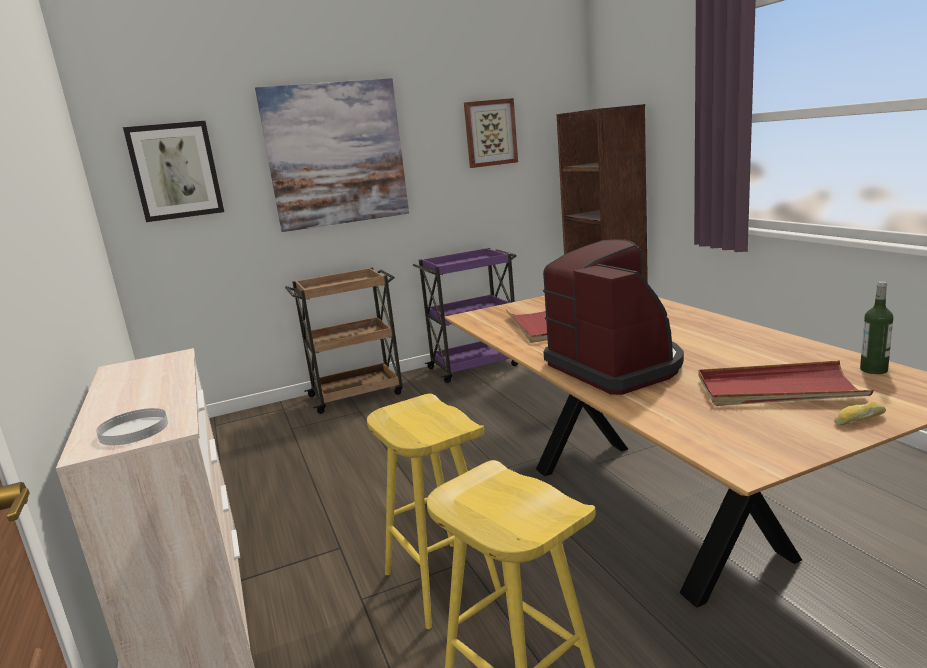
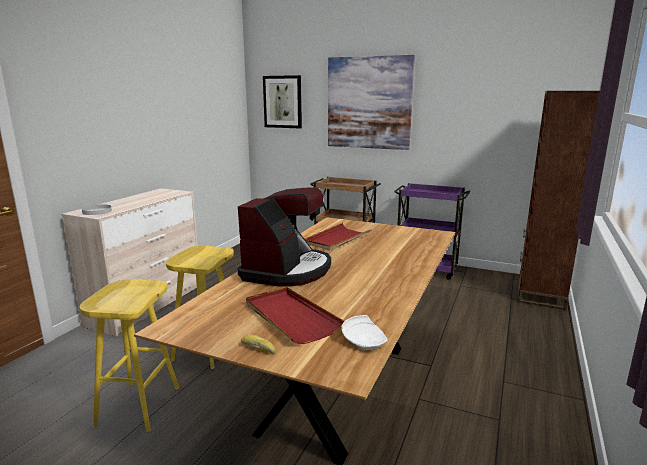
camera: 45 degrees right, 0 degrees up
picture [464,98,518,168] -> none
bottle [860,281,893,374] -> white plate [341,315,387,350]

